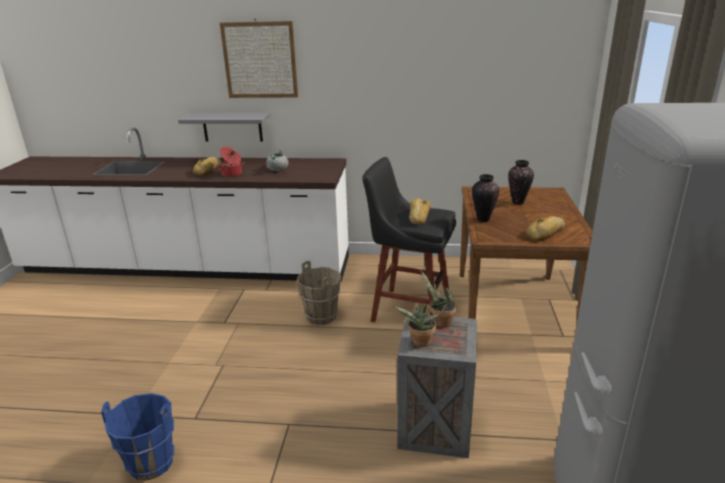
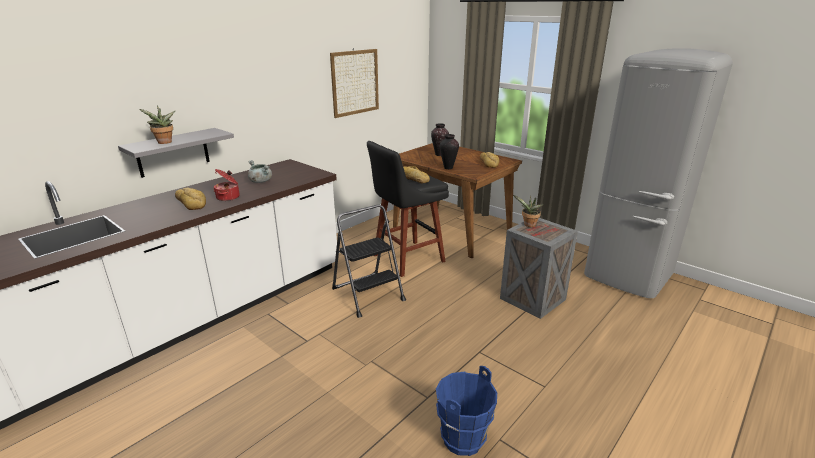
camera: 55 degrees left, 0 degrees up
picture [220,19,298,98] -> picture moved to [330,48,379,118]
brown bucket [297,261,341,325] -> black step ladder [332,205,406,318]
potted plant [394,303,441,347] -> potted plant moved to [139,105,175,144]

